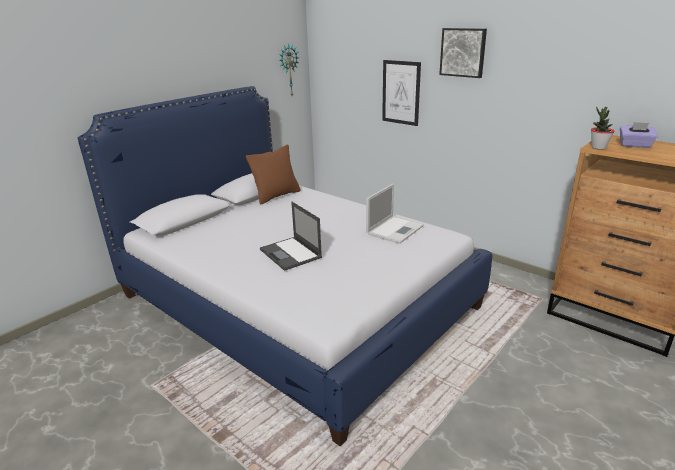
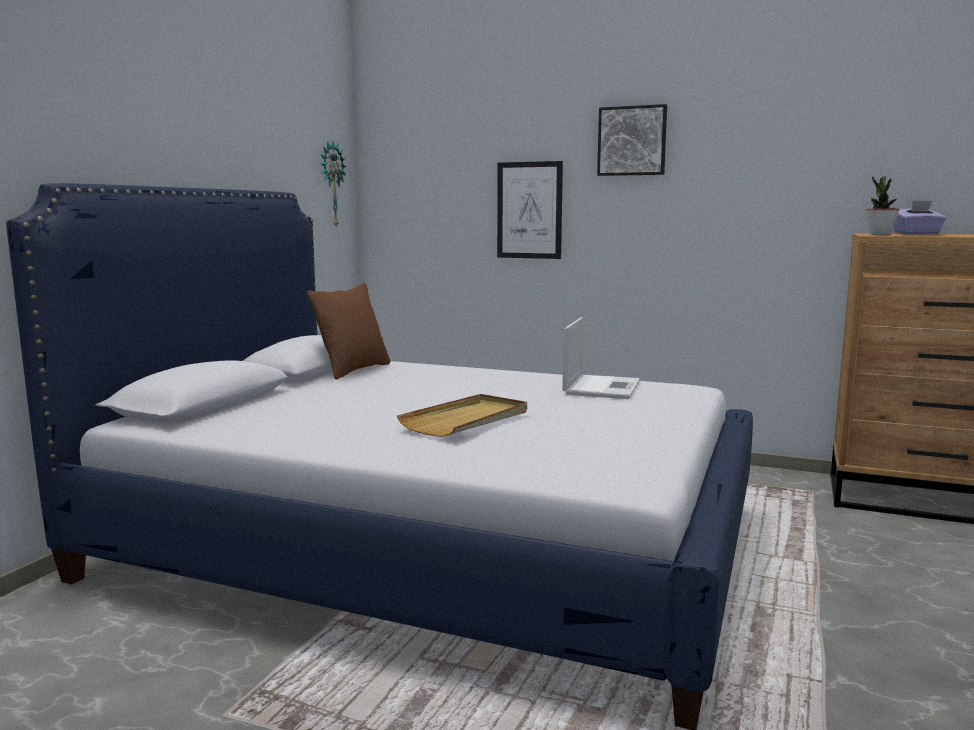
camera: 20 degrees left, 15 degrees down
laptop [260,202,322,271] -> beige tray [397,394,527,437]

